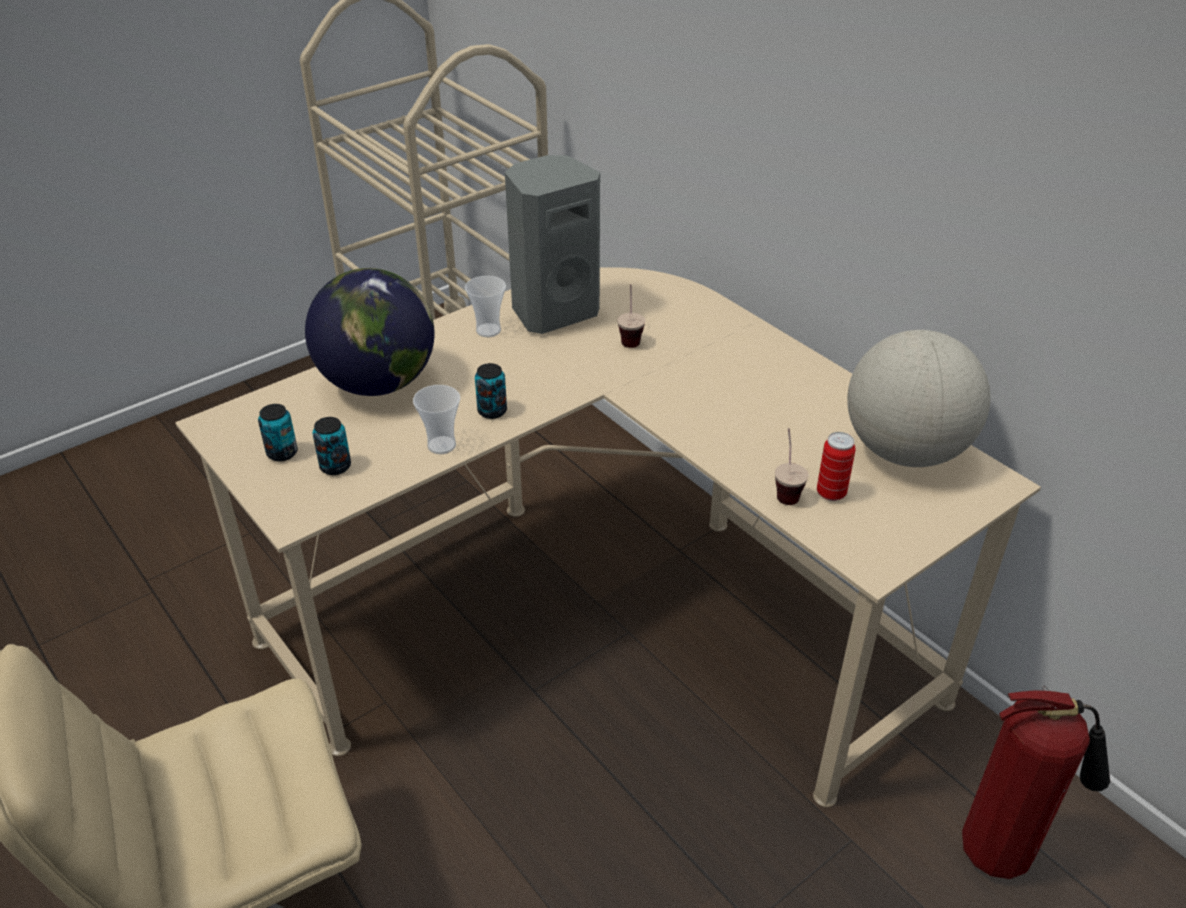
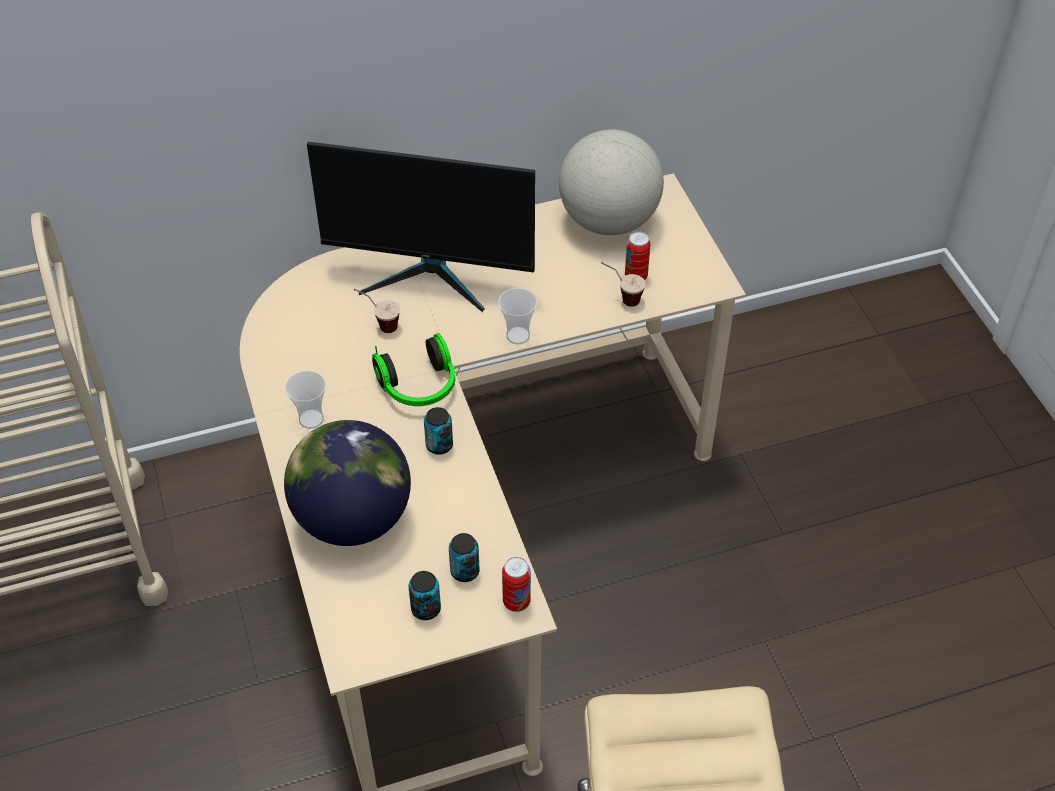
camera: 70 degrees left, 10 degrees up
cup [413,385,460,454] -> cup moved to [498,288,537,344]
grey speaker [505,155,600,334] -> none
fire extinguisher [962,686,1110,879] -> none
none -> monitor [307,142,535,312]
none -> headphones [372,333,455,406]
none -> can [502,557,531,612]

